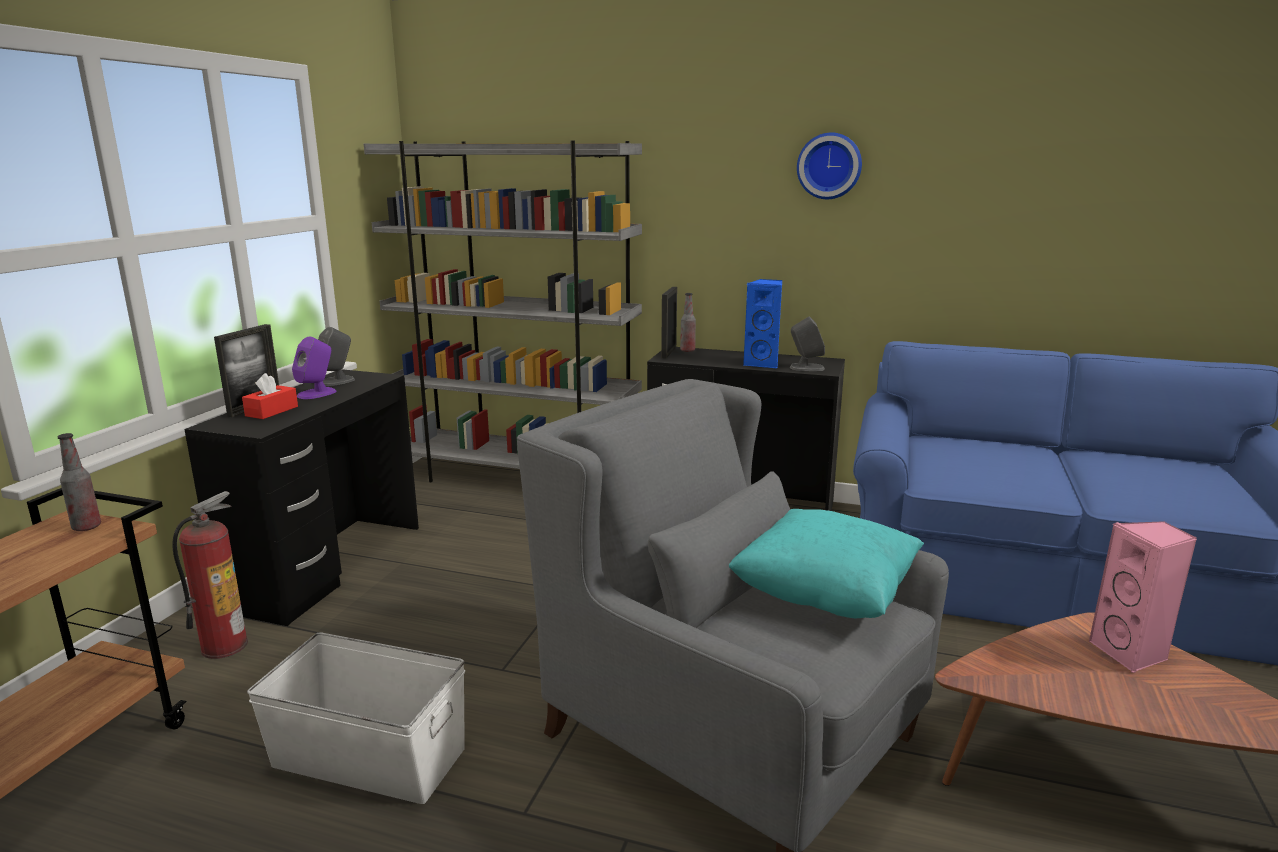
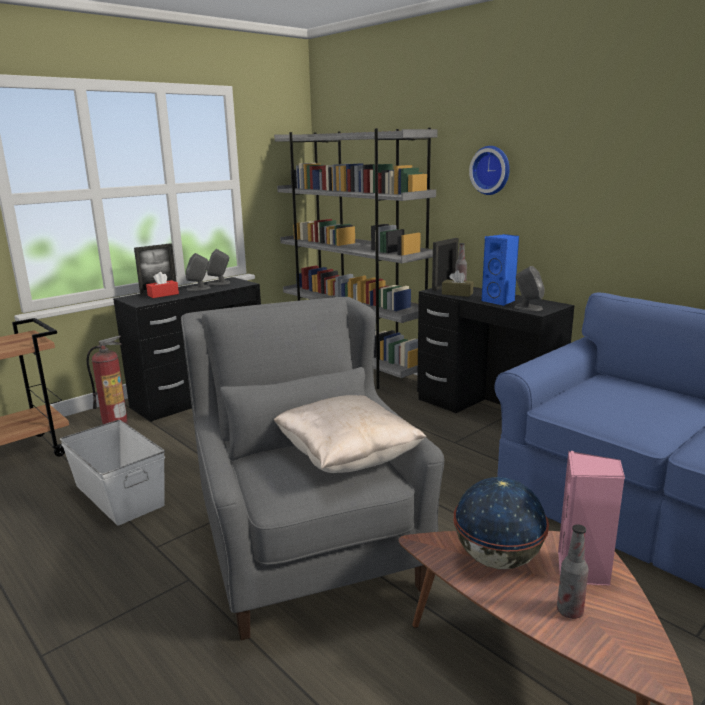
camera: 30 degrees right, 0 degrees up
bottle [58,433,101,531] -> bottle moved to [557,524,589,619]
purple speaker [292,336,336,399] -> grey speaker [185,253,211,291]
turquoise pillow [729,509,924,618] -> beige pillow [274,395,427,473]
wall clock [797,132,862,199] -> wall clock moved to [469,146,510,195]
none -> brown tissue box [442,270,474,297]
none -> globe [453,477,549,569]

